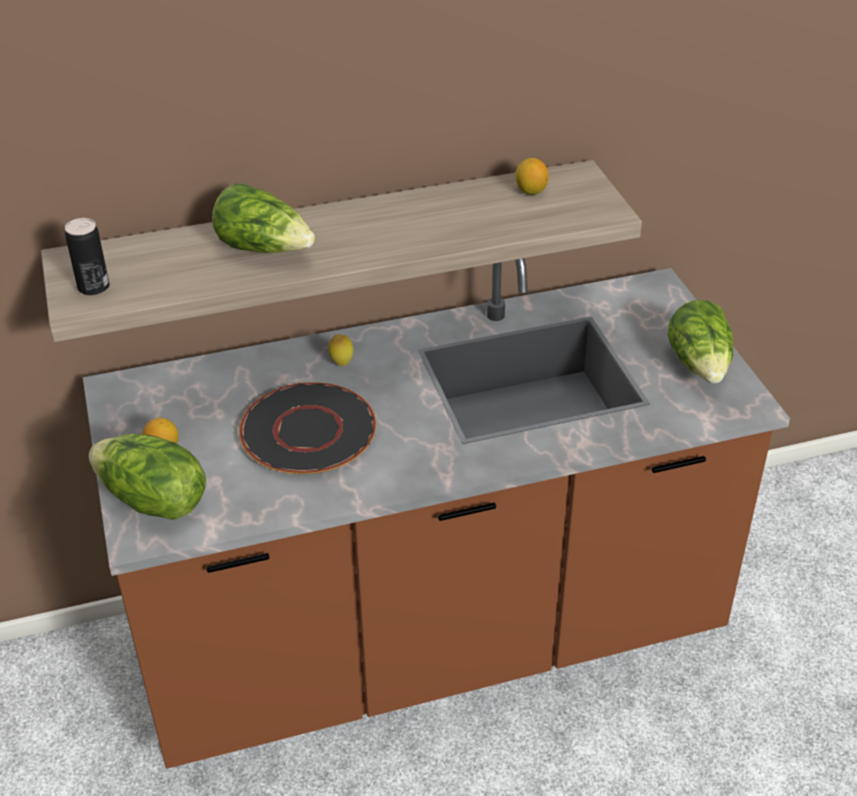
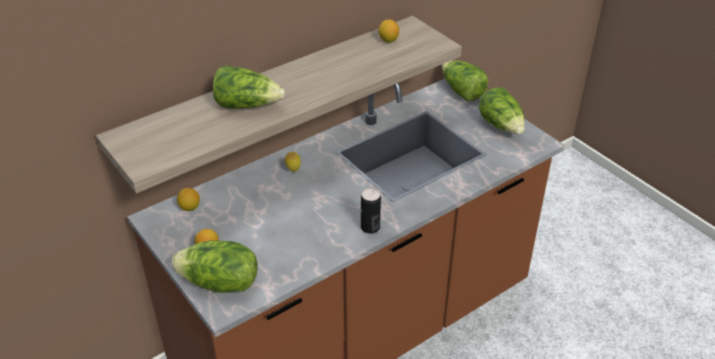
camera: 20 degrees left, 0 degrees up
can [65,218,109,295] -> can moved to [361,188,381,234]
black plate [239,382,376,474] -> none
none -> lemon [177,188,200,211]
none -> lettuce [442,60,488,101]

